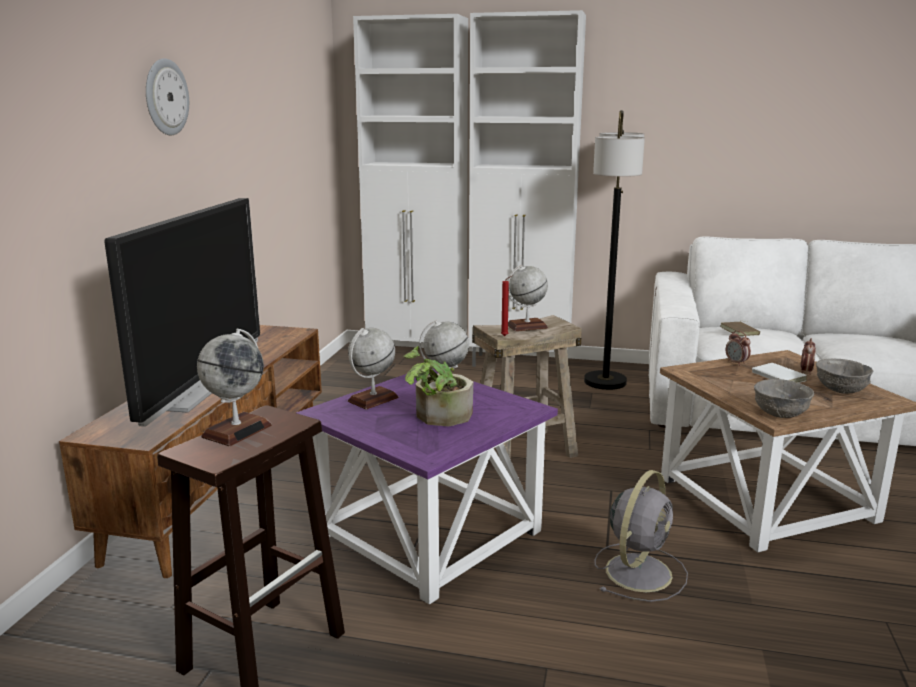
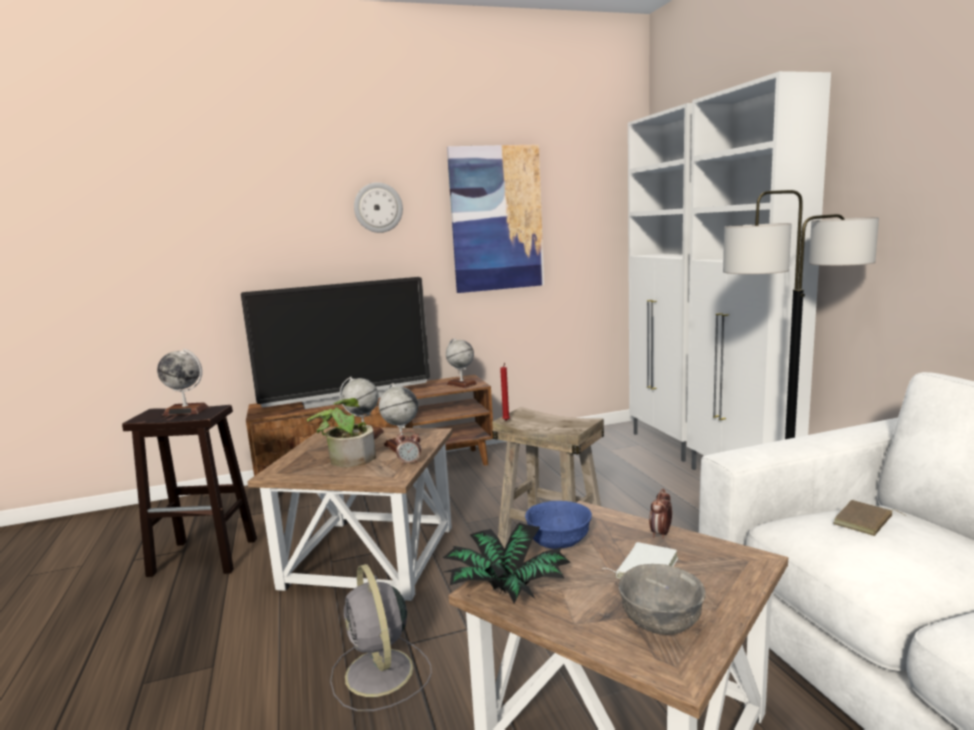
camera: 60 degrees right, 5 degrees down
purple side table [296,369,558,604] -> brown side table [247,427,453,601]
globe [507,265,548,331] -> globe moved to [446,338,477,388]
grey fan [595,470,688,602] -> grey fan turned 60 degrees clockwise [330,564,432,711]
grey bowl [754,379,814,418] -> potted plant [443,523,571,603]
alarm clock [801,338,816,375] -> alarm clock moved to [396,430,421,465]
none -> picture [447,144,544,293]
none -> blue bowl [525,501,592,549]

